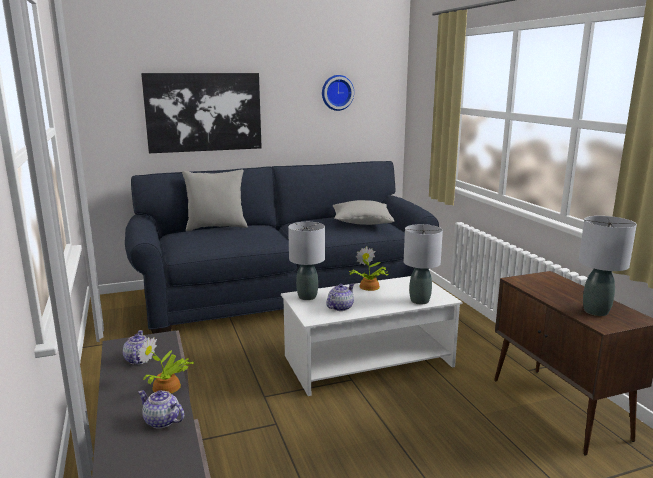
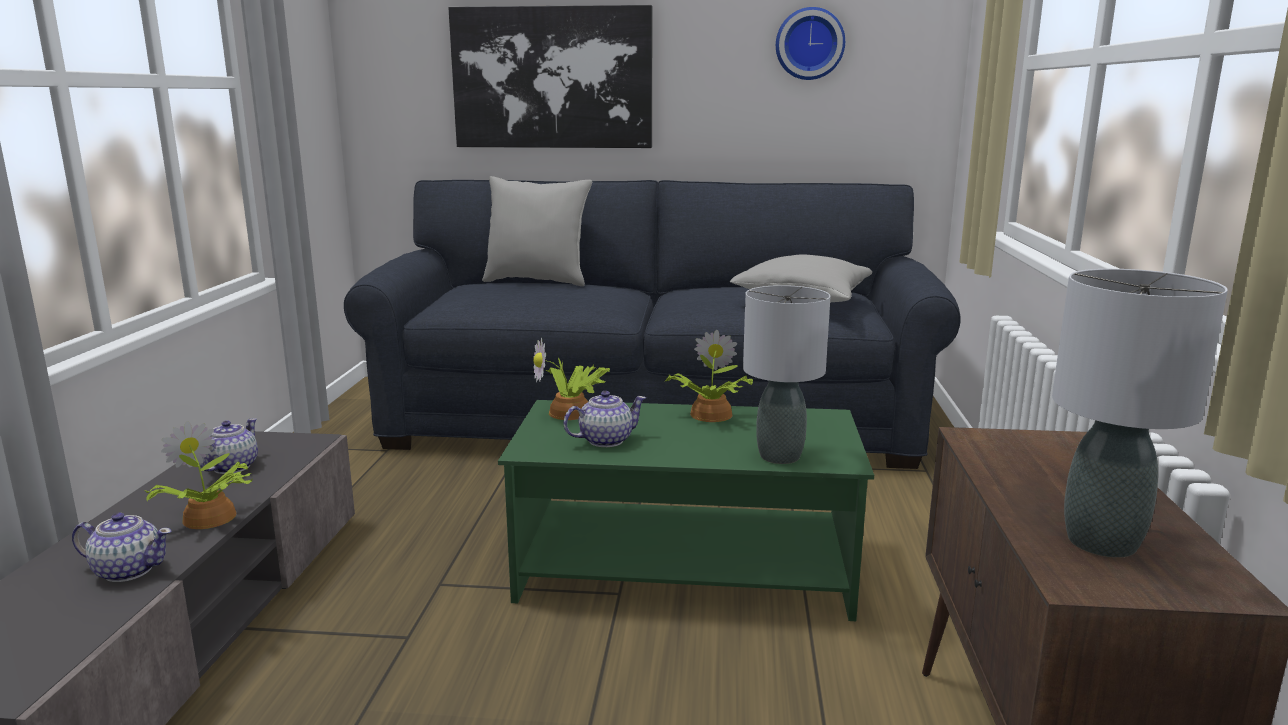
camera: 25 degrees right, 0 degrees up
teapot [138,390,184,429] -> teapot turned 135 degrees clockwise [72,513,171,582]
white coffee table [281,276,462,396] -> green coffee table [498,400,874,621]
grey table lamp [288,222,325,300] -> potted plant [533,337,610,420]

